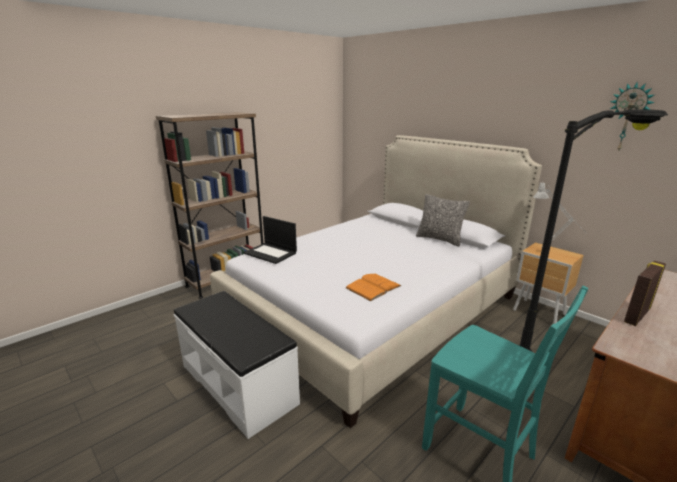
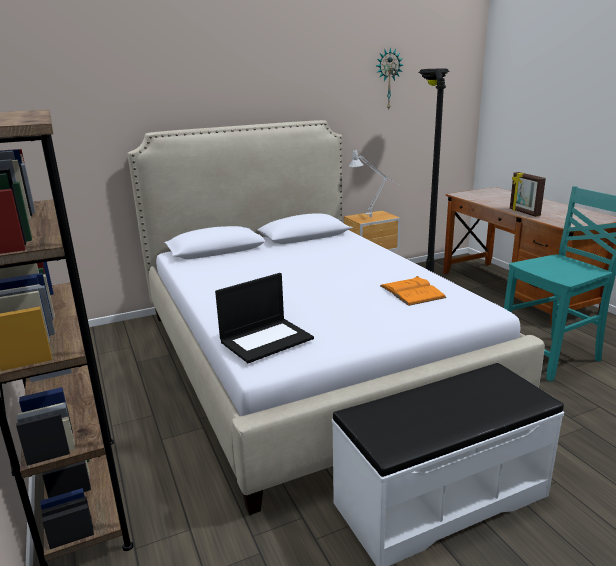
camera: 70 degrees left, 0 degrees up
pillow [416,194,470,247] -> none

